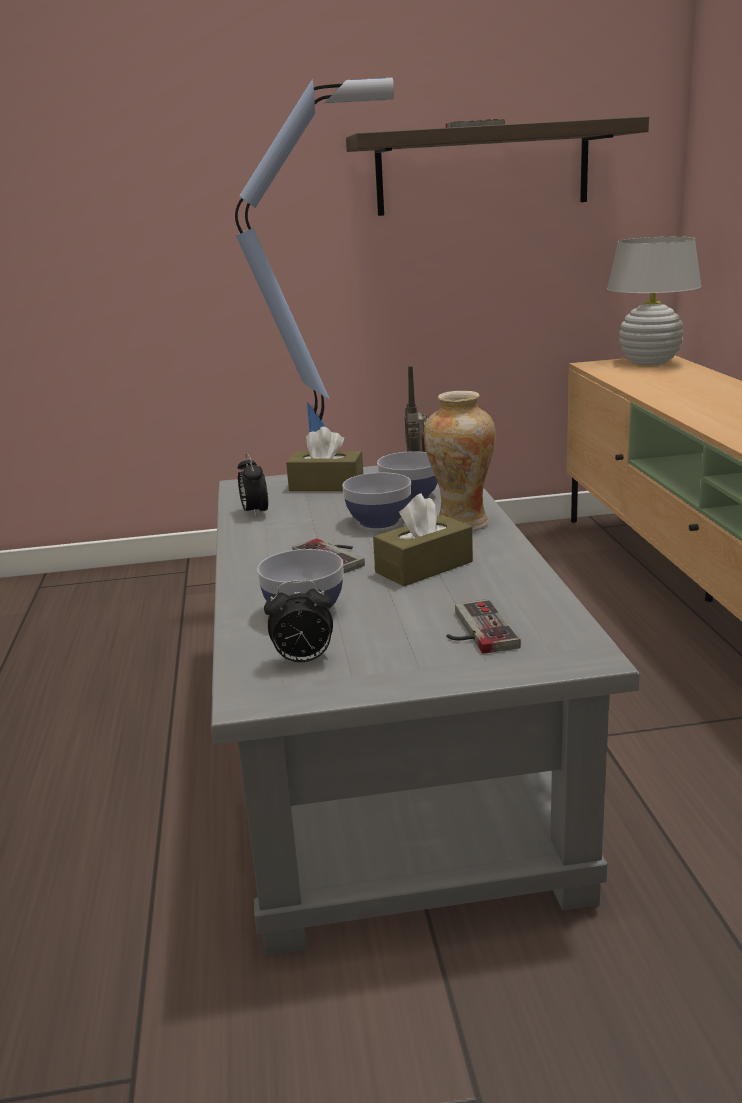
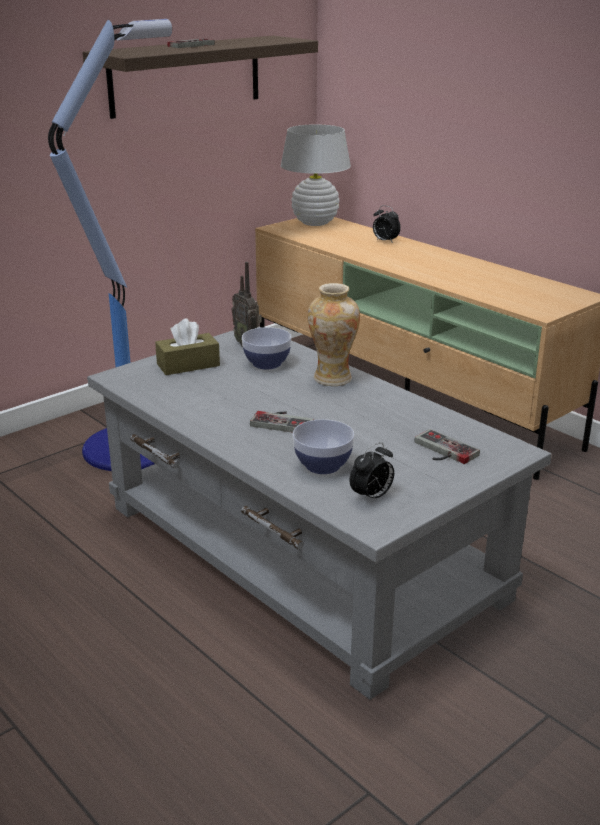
camera: 35 degrees left, 5 degrees up
alarm clock [238,453,268,518] -> alarm clock moved to [373,205,401,243]
bowl [342,473,411,528] -> none
brown tissue box [373,494,473,586] -> none

